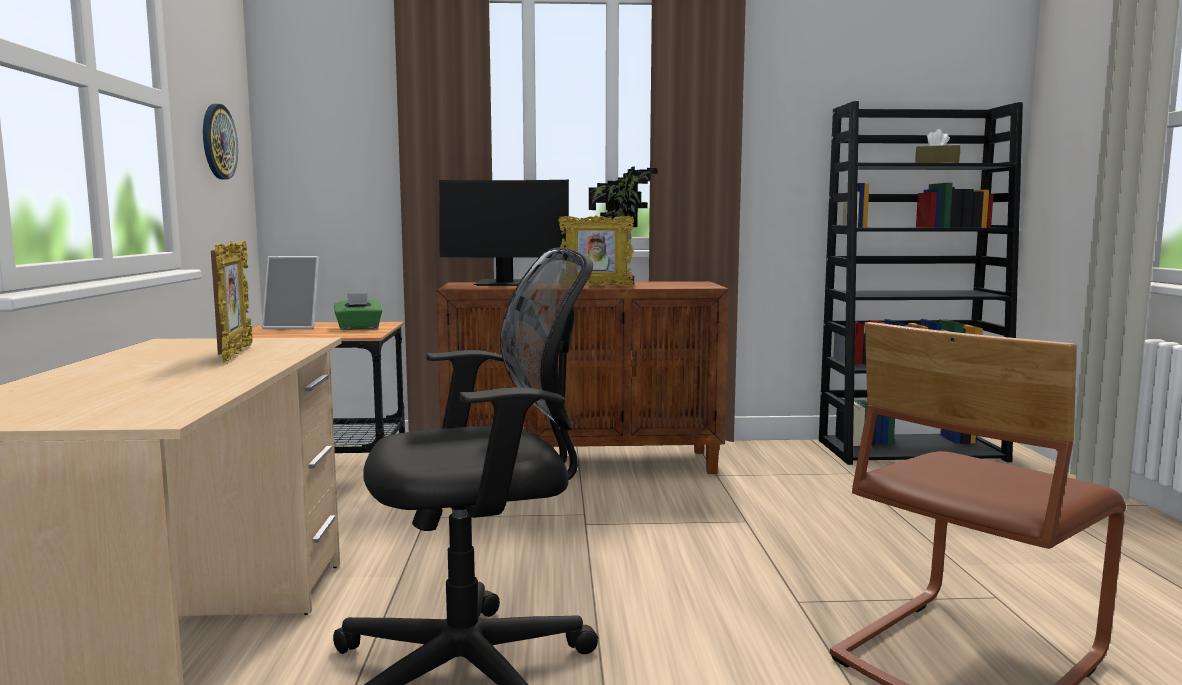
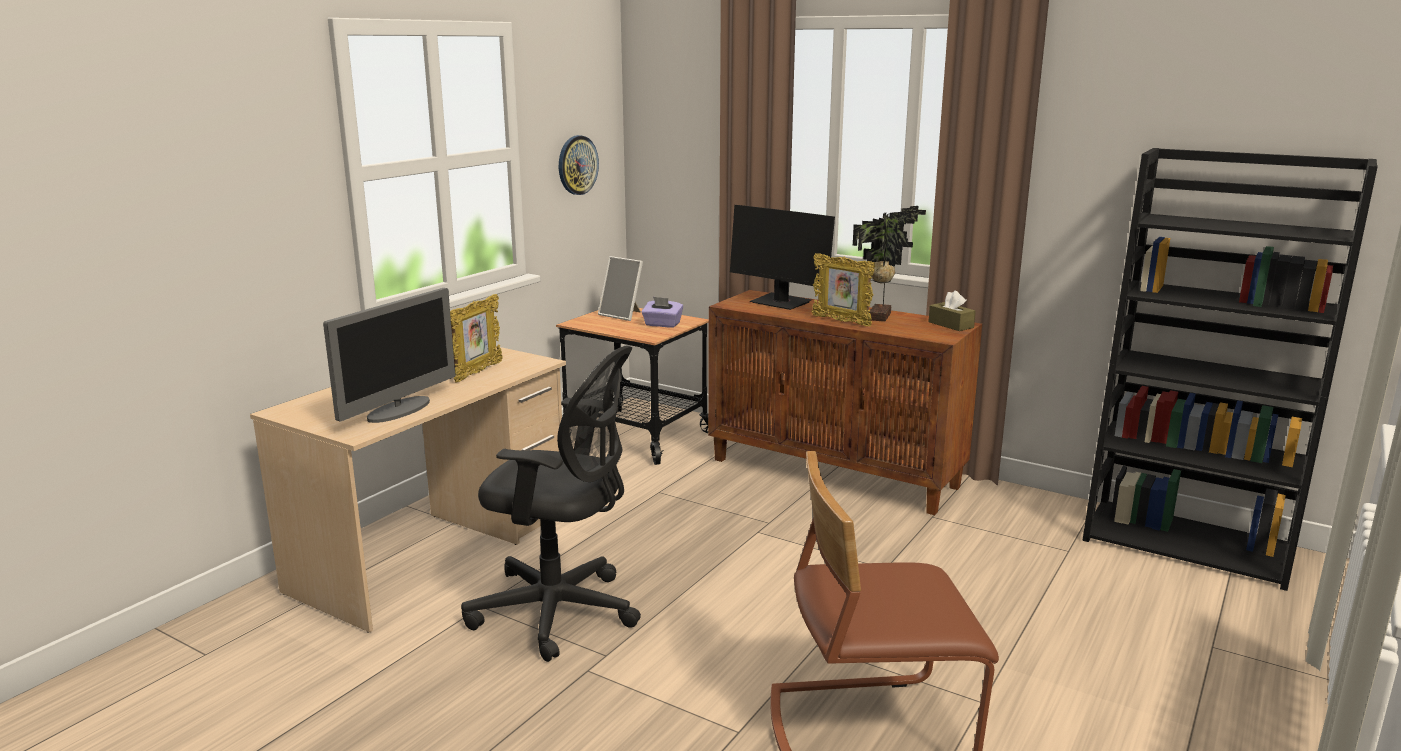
camera: 35 degrees right, 10 degrees up
green tissue box [334,293,382,330] -> purple tissue box [642,297,683,328]
brown tissue box [915,129,960,163] -> brown tissue box moved to [928,290,976,331]
none -> monitor [323,288,456,423]

